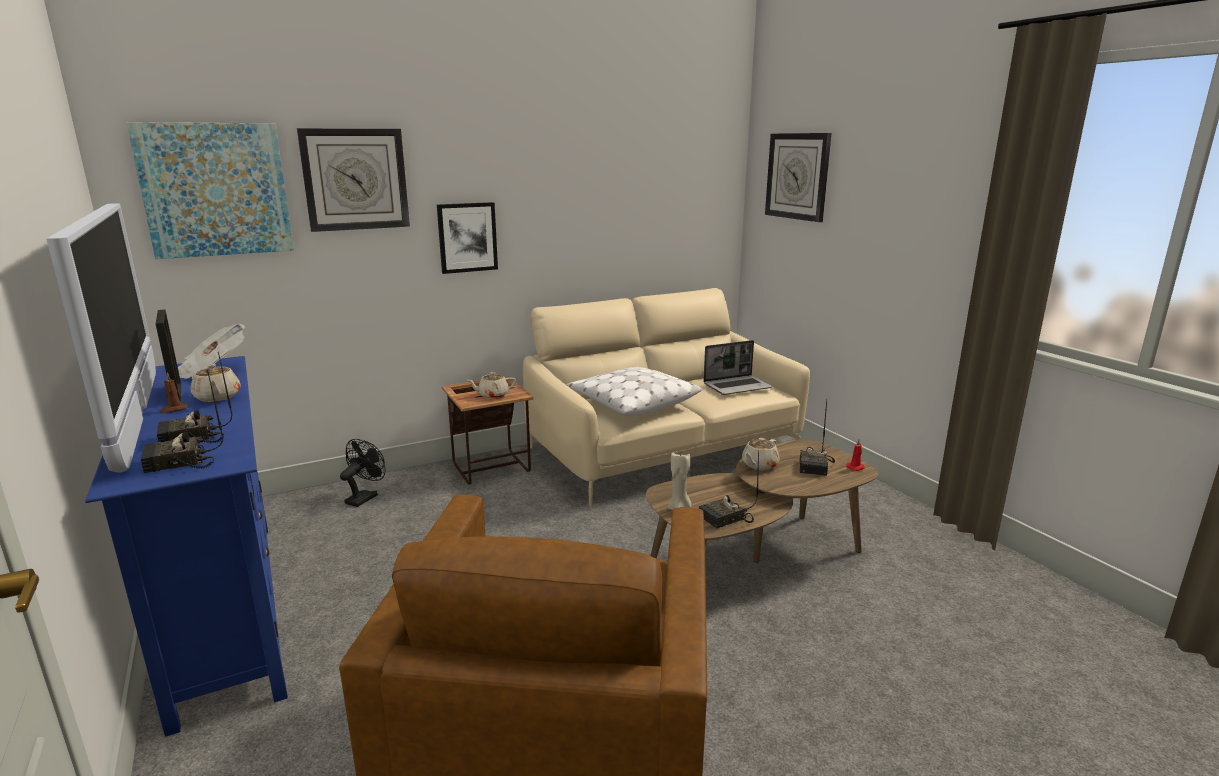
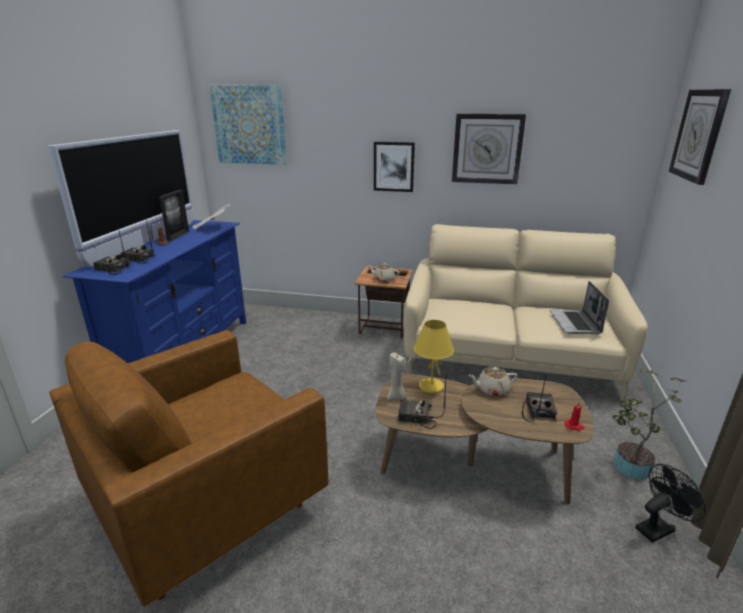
camera: 40 degrees right, 5 degrees up
beige teapot [191,364,241,402] -> none
wall clock [297,128,410,232] -> wall clock moved to [452,114,526,184]
black fan [340,439,386,507] -> black fan moved to [635,464,706,543]
white pillow [566,366,702,416] -> none
laptop [703,340,773,395] -> laptop turned 75 degrees clockwise [550,281,609,334]
radio [800,400,835,476] -> radio turned 135 degrees clockwise [522,374,557,422]
none -> yellow table lamp [413,320,454,394]
none -> potted plant [612,369,687,480]

